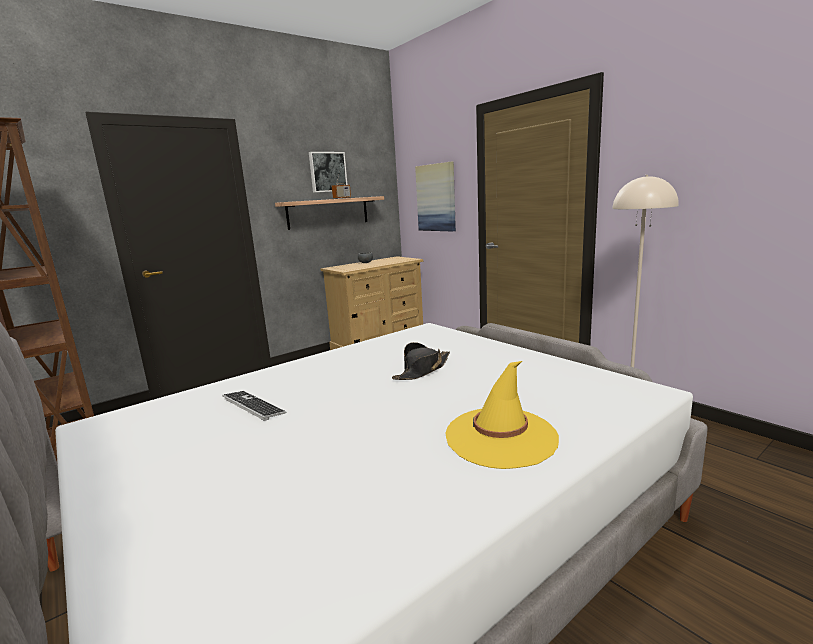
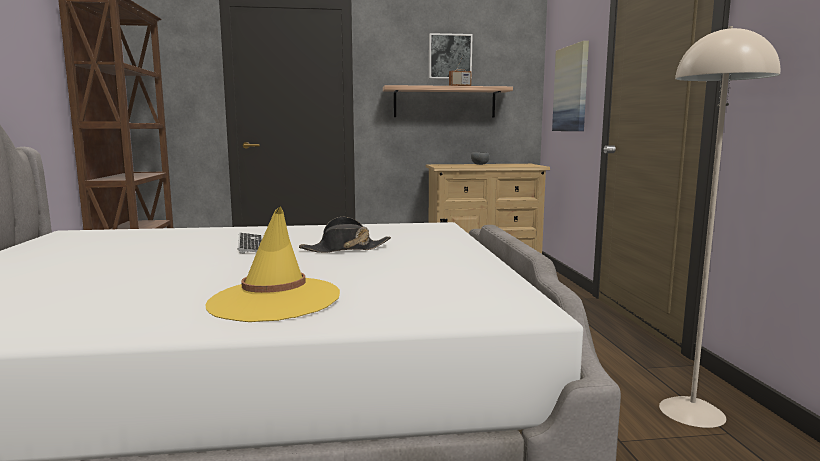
camera: 30 degrees right, 5 degrees down
keyboard [222,391,286,421] -> keyboard moved to [238,233,263,254]

